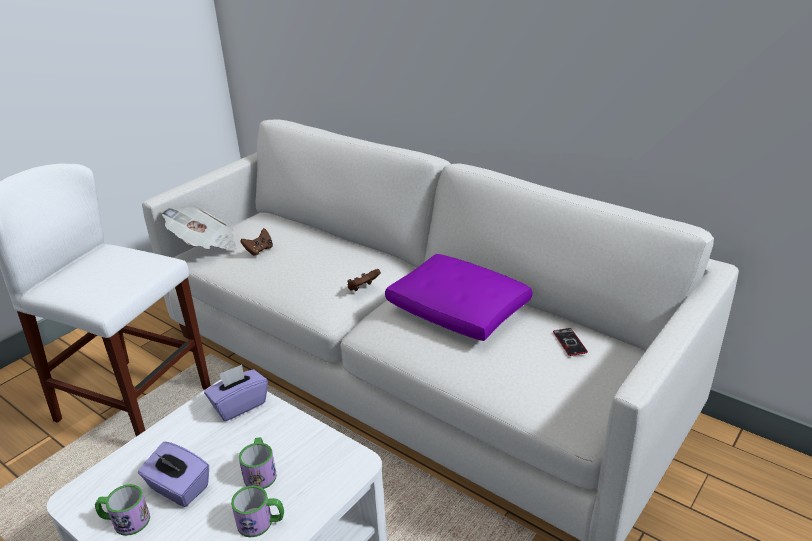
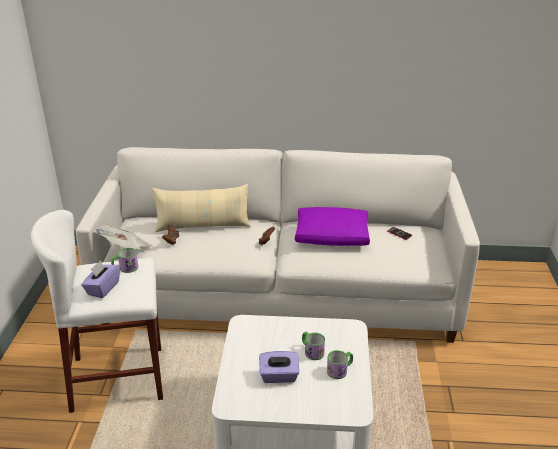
camera: 35 degrees left, 0 degrees up
mug [95,484,150,536] -> mug moved to [111,248,138,273]
purple tissue box [204,364,268,421] -> purple tissue box moved to [81,260,120,298]
none -> beige pillow [152,184,250,232]

